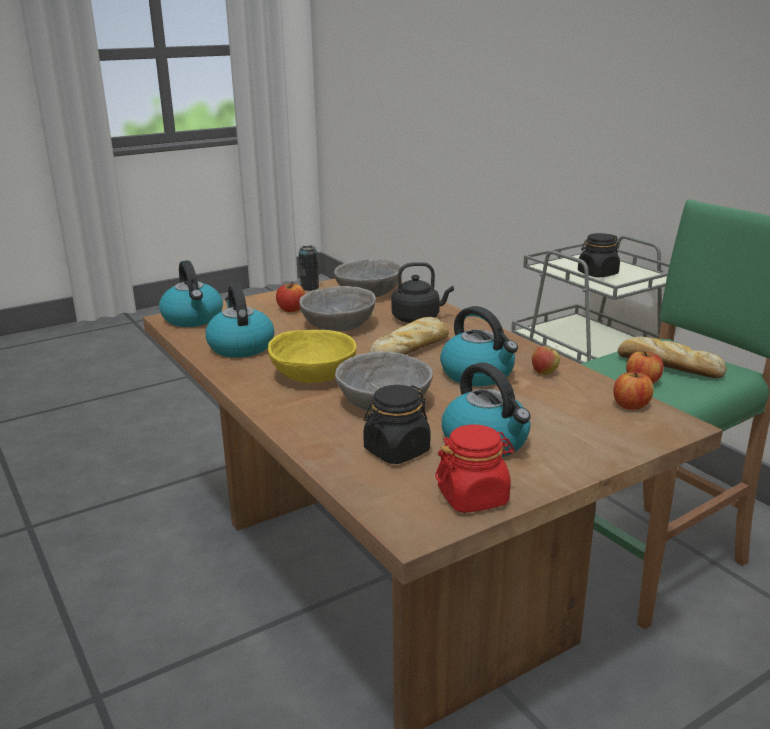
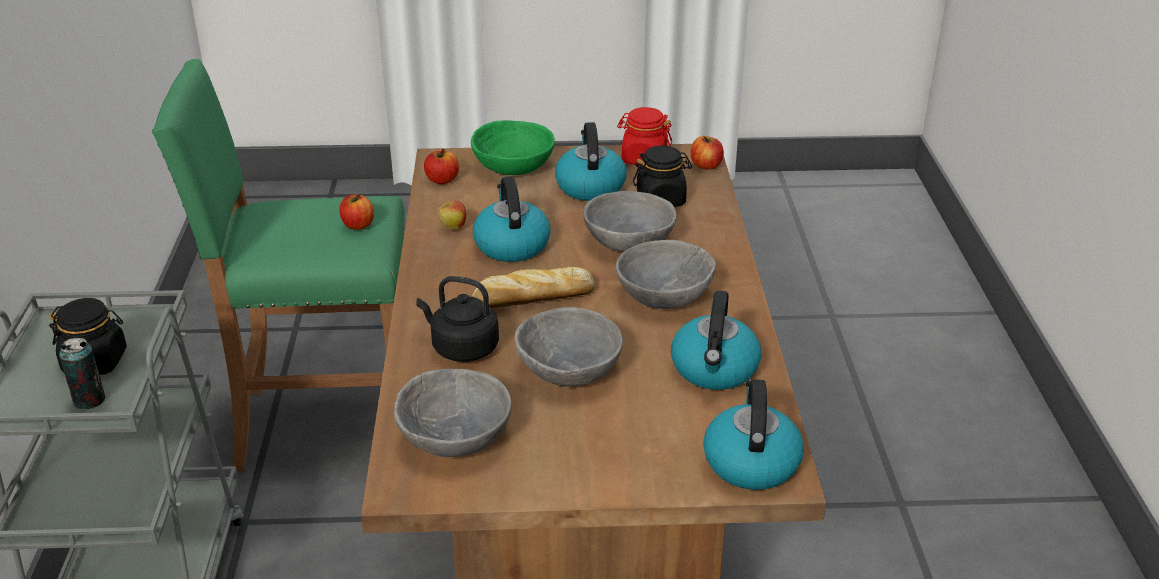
camera: 150 degrees left, 10 degrees up
yellow bowl [268,330,357,383] -> grey bowl [616,240,716,309]
apple [276,282,305,312] -> apple moved to [690,136,724,169]
can [299,245,319,291] -> can moved to [59,338,105,410]
bread [618,337,727,378] -> none
none -> green bowl [471,120,555,175]

